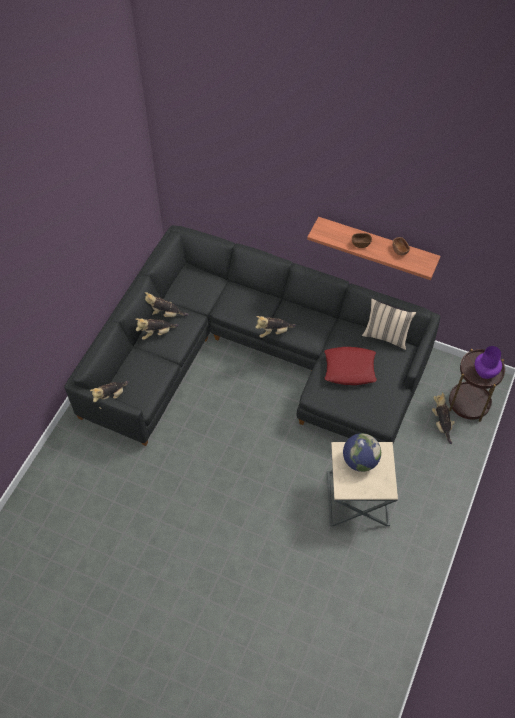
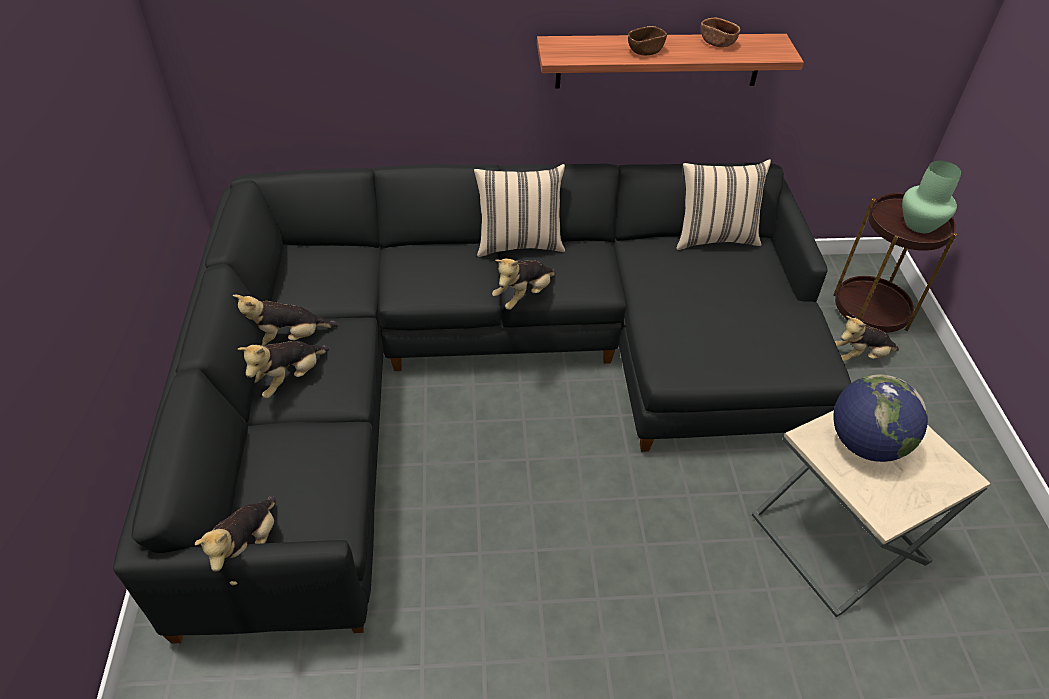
camera: 30 degrees left, 10 degrees down
red pillow [324,347,377,385] -> none
plush toy [432,392,455,444] -> plush toy turned 60 degrees counterclockwise [835,316,899,362]
purple vase [475,346,502,379] -> green vase [902,161,961,233]
none -> beige pillow [474,164,565,257]

